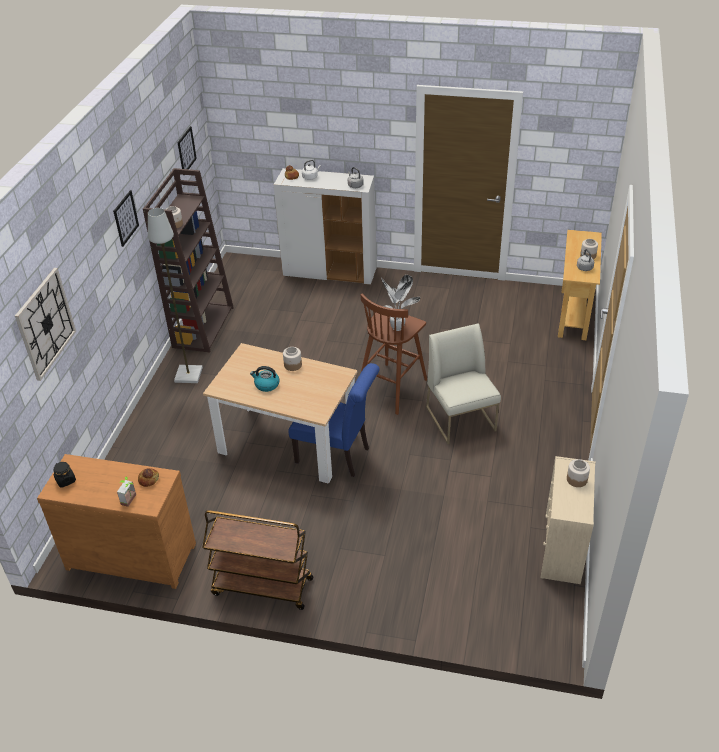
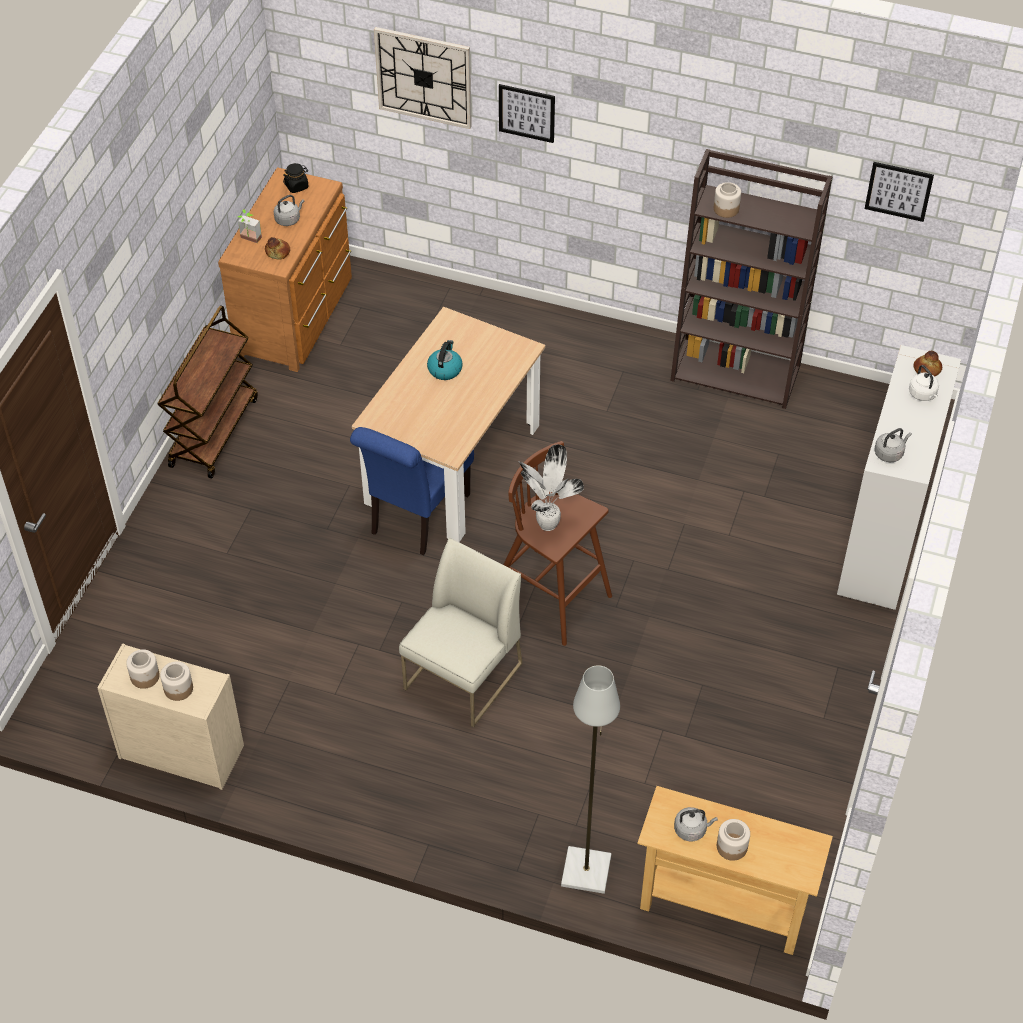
camera: 95 degrees right, 10 degrees up
picture [113,190,139,247] -> picture moved to [499,84,555,143]
grey floor lamp [148,208,203,383] -> grey floor lamp moved to [561,665,620,894]
jar [283,347,302,371] -> jar moved to [126,649,160,689]
white chair [426,323,501,444] -> white chair turned 45 degrees counterclockwise [399,538,523,727]
none -> grey kettle [274,195,304,226]

